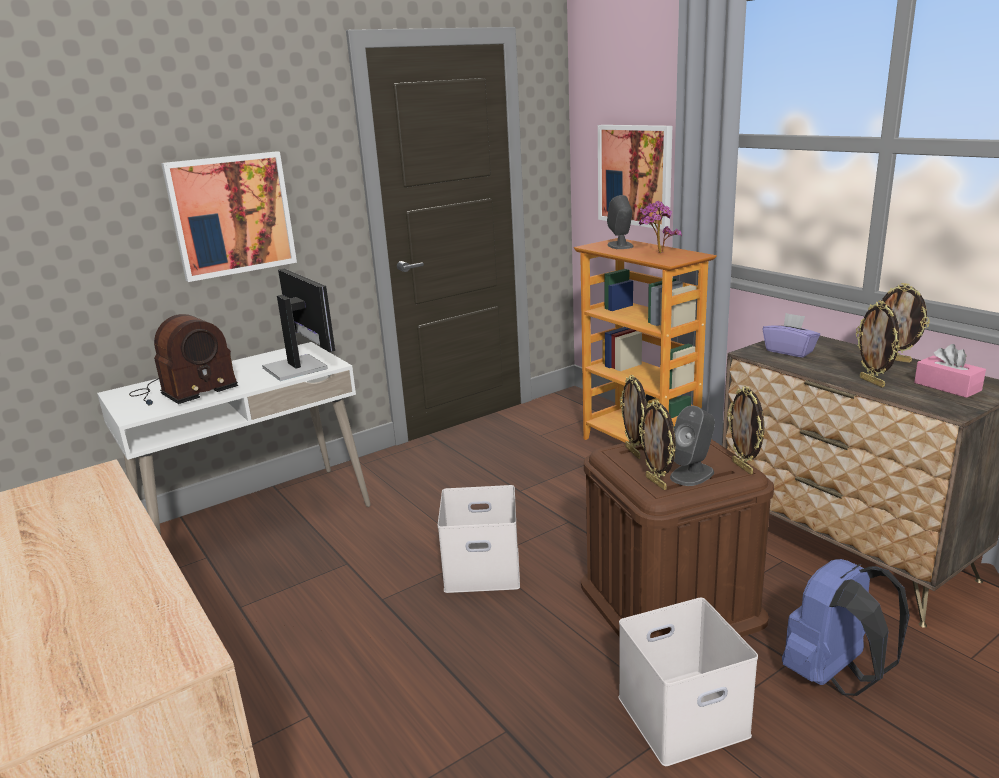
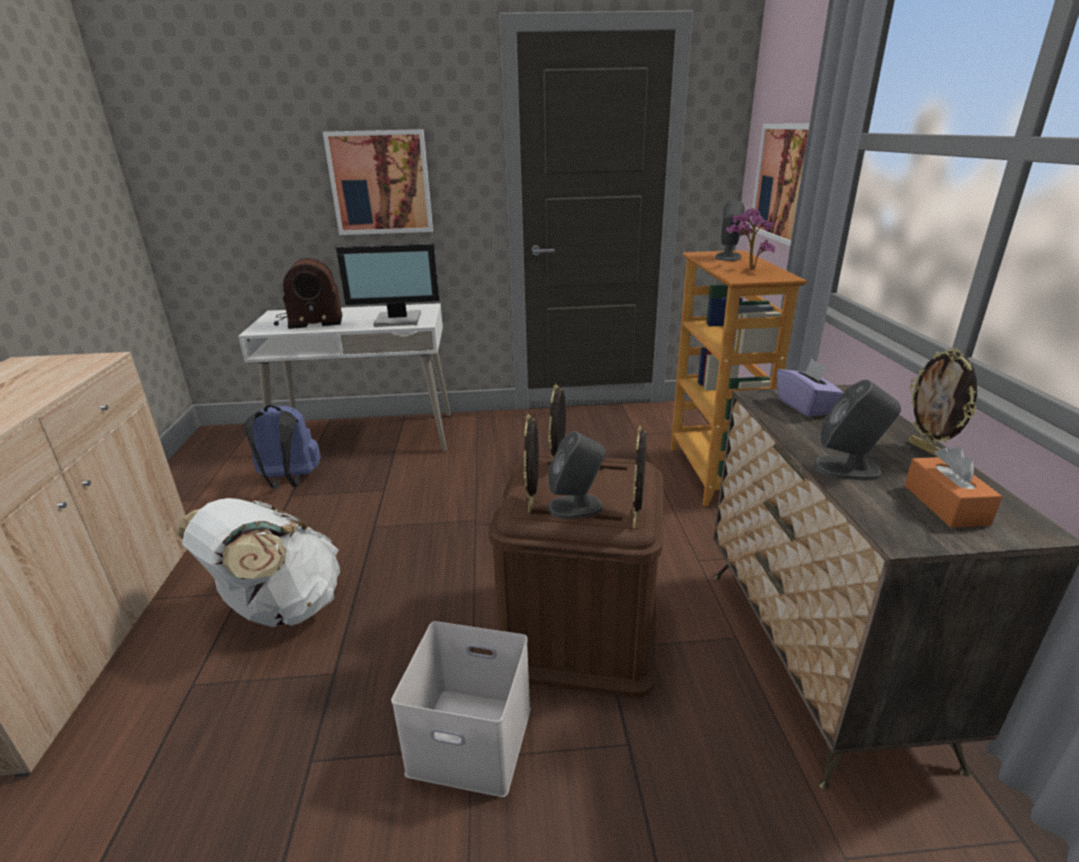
camera: 30 degrees right, 5 degrees up
monitor [262,269,335,381] -> monitor turned 90 degrees clockwise [336,243,440,327]
white storage box [438,485,520,593] -> none
blue backpack [782,559,910,696] -> blue backpack moved to [244,405,321,488]
picture frame [856,300,900,387] -> grey speaker [814,380,901,480]
pink tissue box [914,344,986,398] -> orange tissue box [904,446,1002,528]
none -> white backpack [176,498,340,627]

